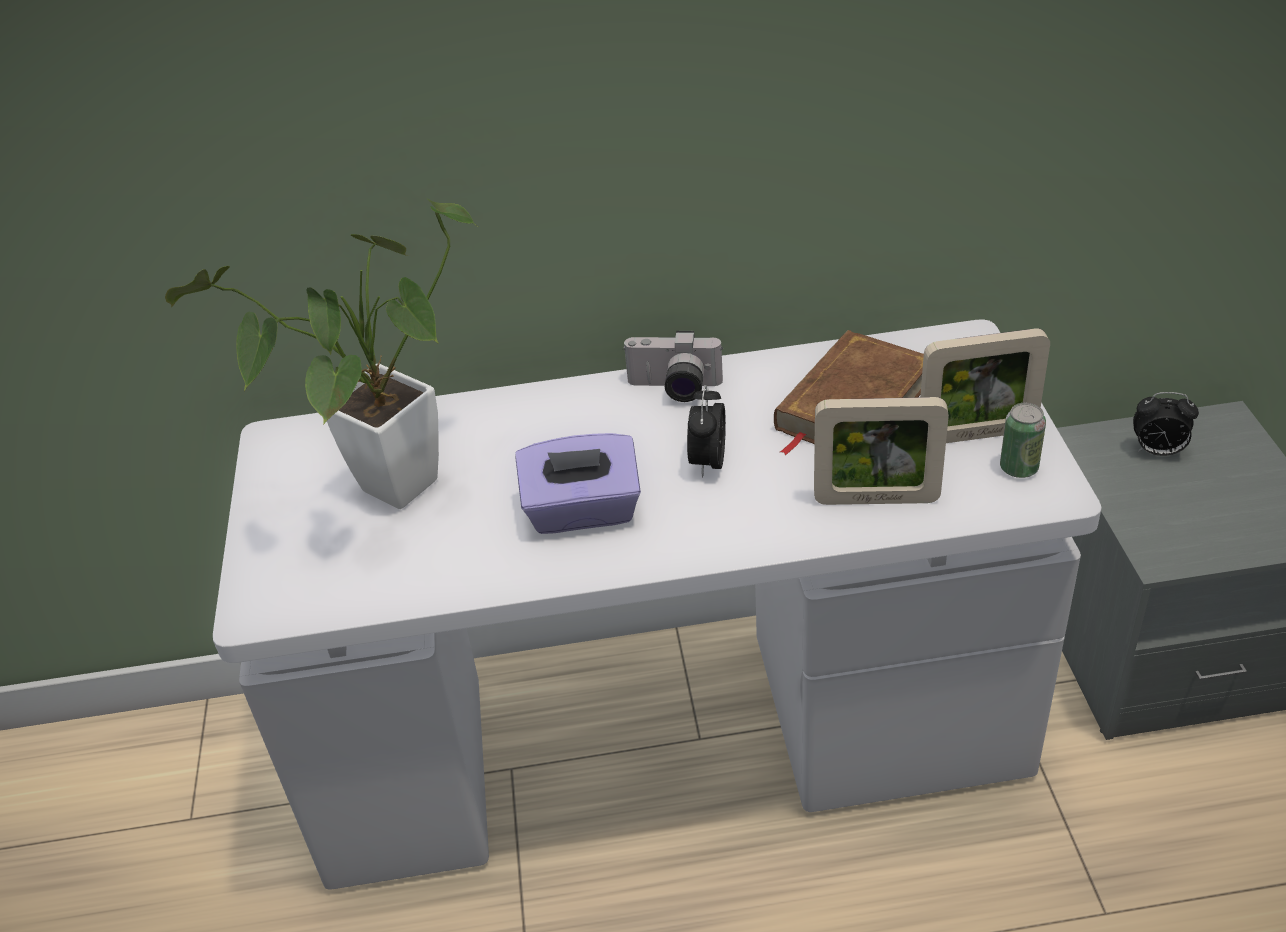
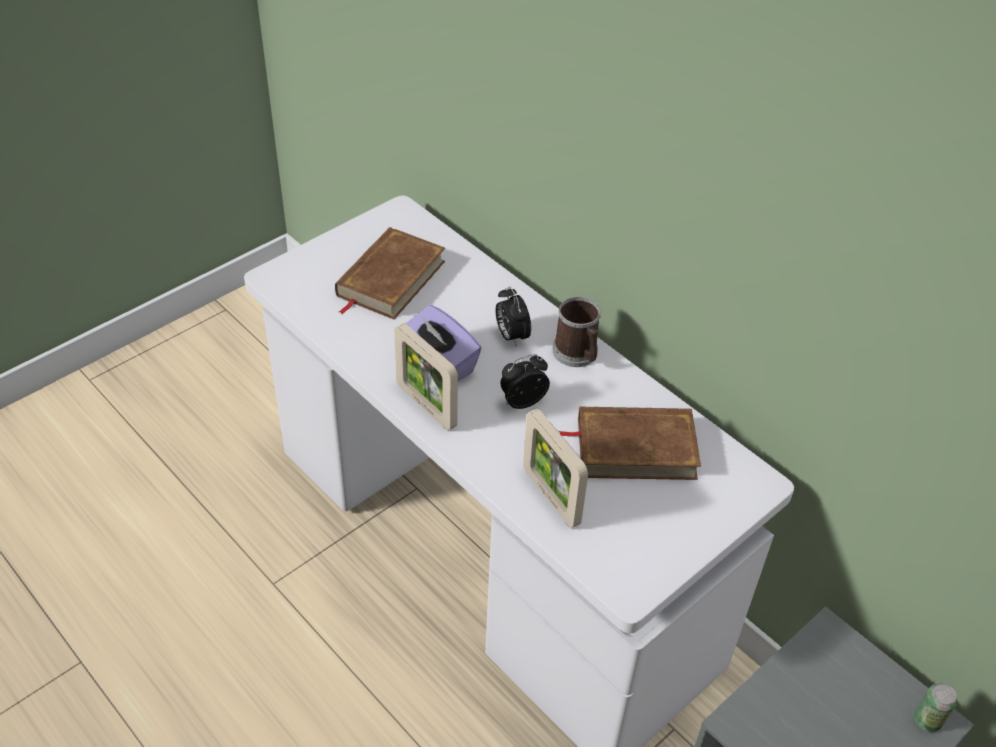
camera: 50 degrees right, 5 degrees up
potted plant [165,198,478,509] -> brown book [335,227,445,320]
camera [622,331,723,402] -> mug [553,297,601,367]
picture frame [920,328,1050,443] -> picture frame moved to [394,323,458,430]
can [1000,403,1046,478] -> can moved to [914,683,957,732]
alarm clock [1133,392,1199,456] -> alarm clock moved to [496,286,531,346]

